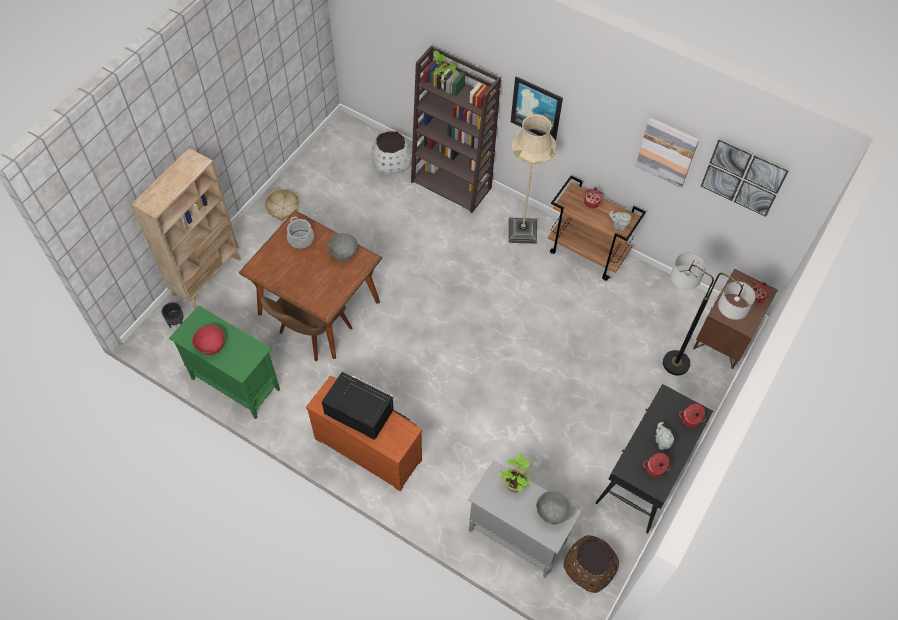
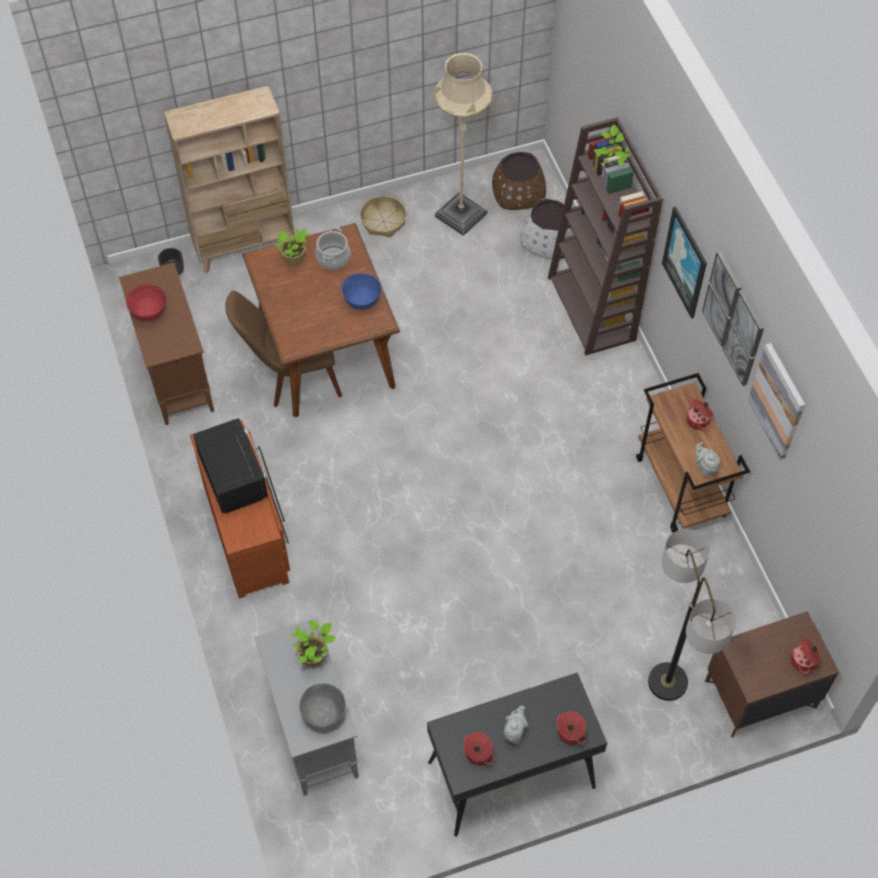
camera: 40 degrees right, 0 degrees up
green cabinet [169,305,280,419] -> brown cabinet [119,262,214,425]
grey bowl [328,233,358,261] -> blue bowl [342,273,381,310]
beige floor lamp [508,114,557,244] -> beige floor lamp moved to [434,52,492,236]
brown planter [564,535,619,593] -> brown planter moved to [492,152,546,210]
picture [701,137,790,217] -> picture moved to [702,251,764,386]
none -> potted plant [275,228,310,266]

